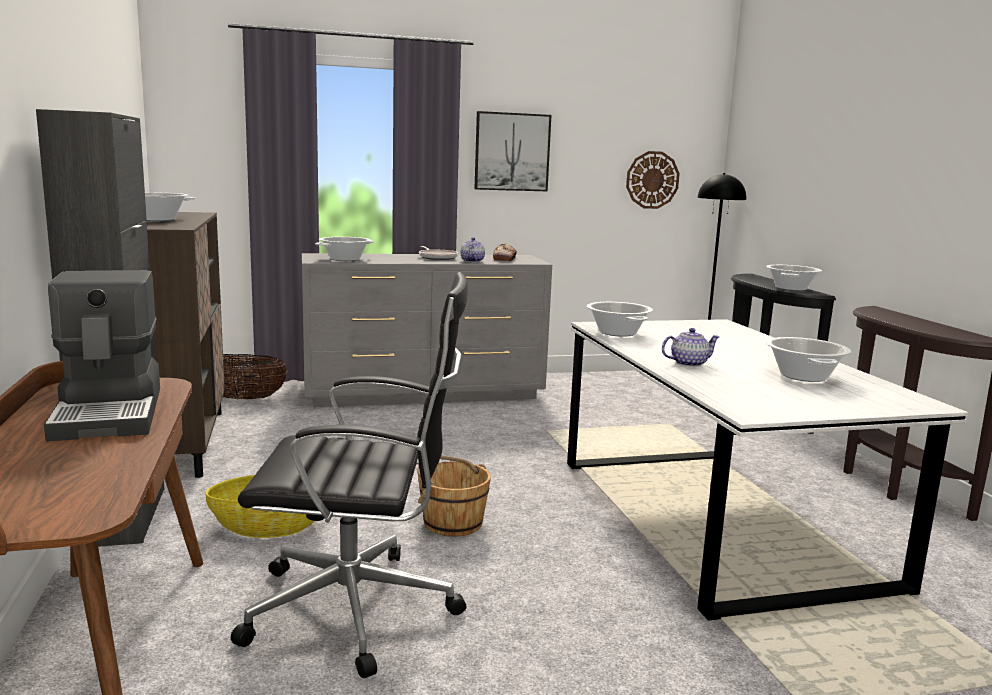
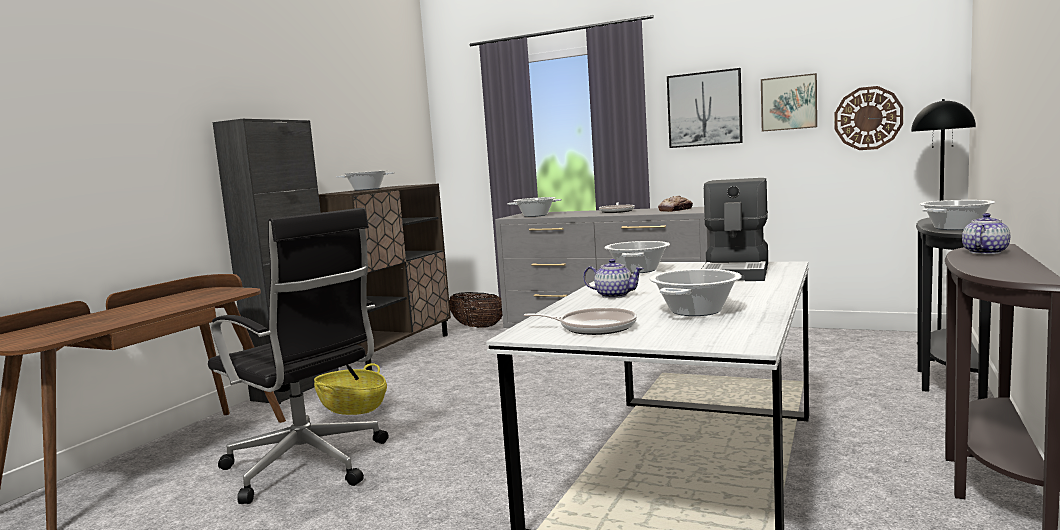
camera: 40 degrees right, 5 degrees down
coffee machine [44,270,160,441] -> coffee machine moved to [701,178,768,281]
brown bucket [417,455,491,536] -> none
teapot [461,237,485,262] -> teapot moved to [962,213,1010,254]
none -> frying pan [524,308,637,335]
none -> picture [761,73,817,132]

